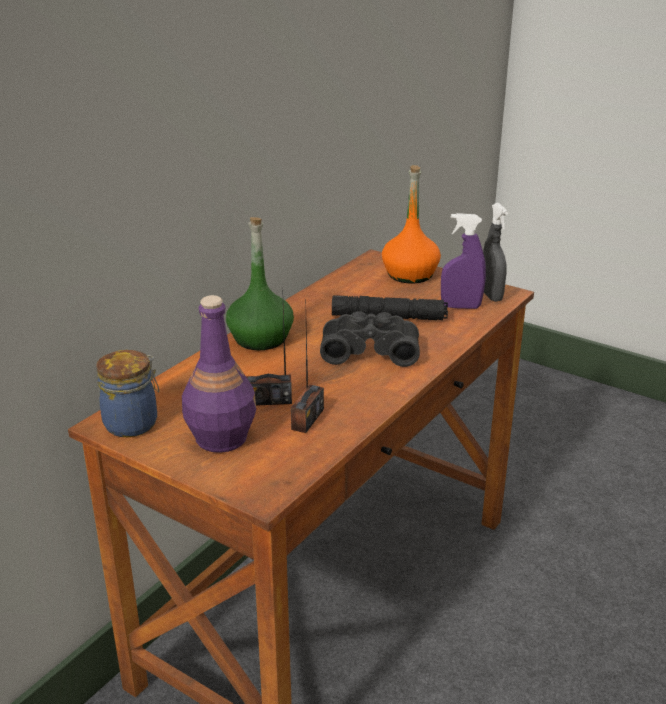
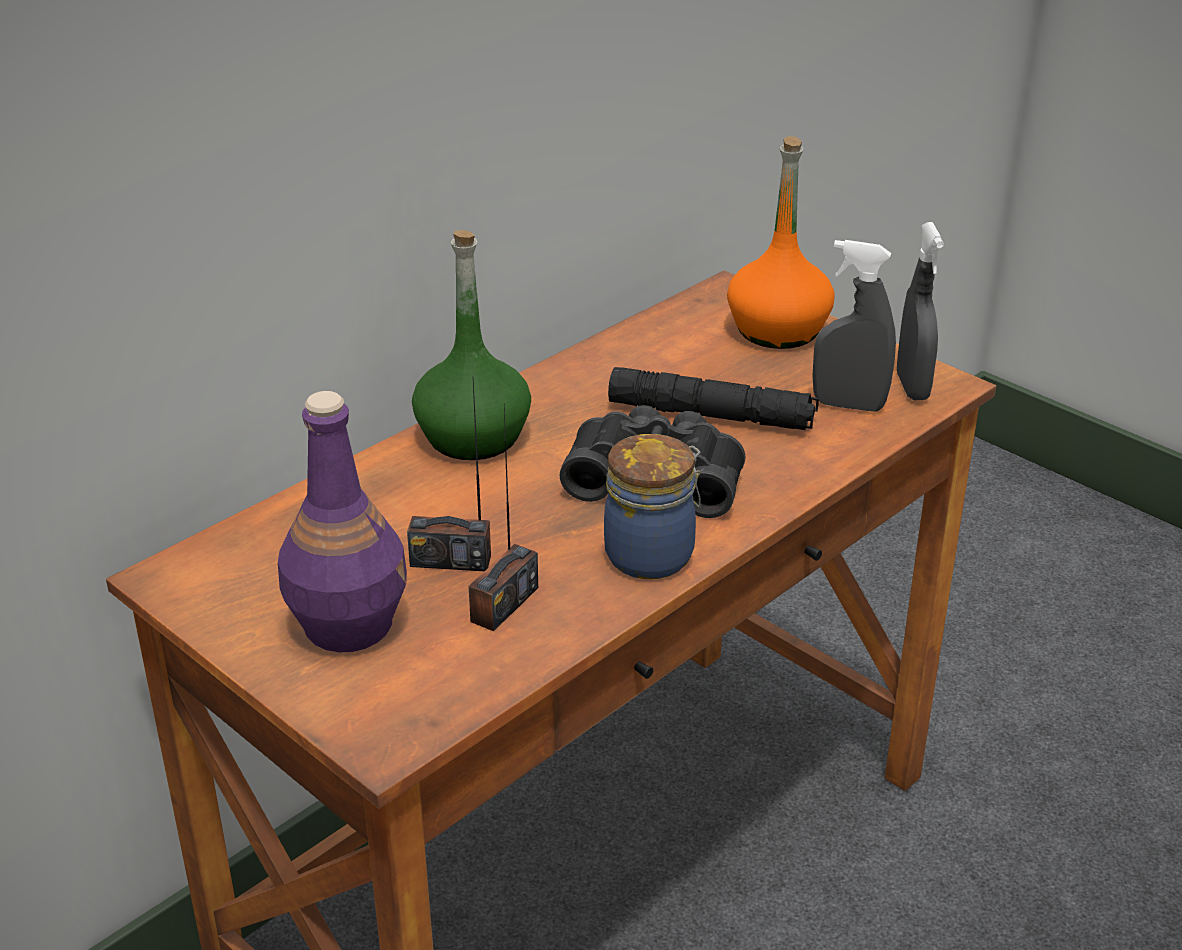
camera: 10 degrees right, 5 degrees up
jar [96,350,159,437] -> jar moved to [604,434,701,579]
purple spray bottle [441,213,486,309] -> grey spray bottle [812,240,896,412]

